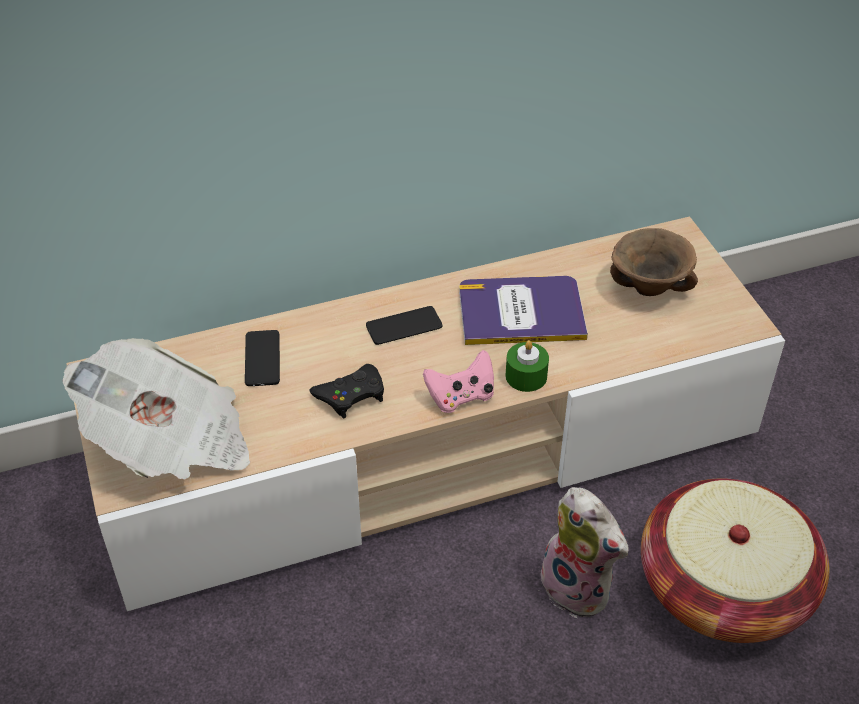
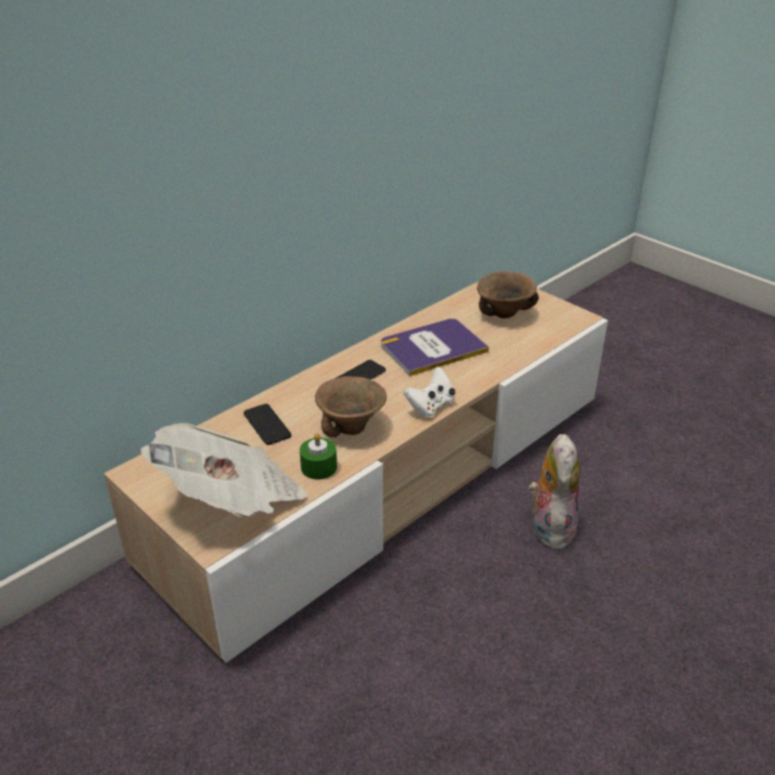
camera: 25 degrees left, 10 degrees down
black game controller [309,364,384,418] -> brown bowl [315,376,387,437]
pink game controller [423,350,494,413] -> white game controller [404,367,455,418]
green candle [505,340,549,392] -> green candle moved to [300,433,337,480]
plush toy [540,487,628,618] -> plush toy turned 105 degrees counterclockwise [529,434,580,552]
basket [641,478,829,643] -> none

